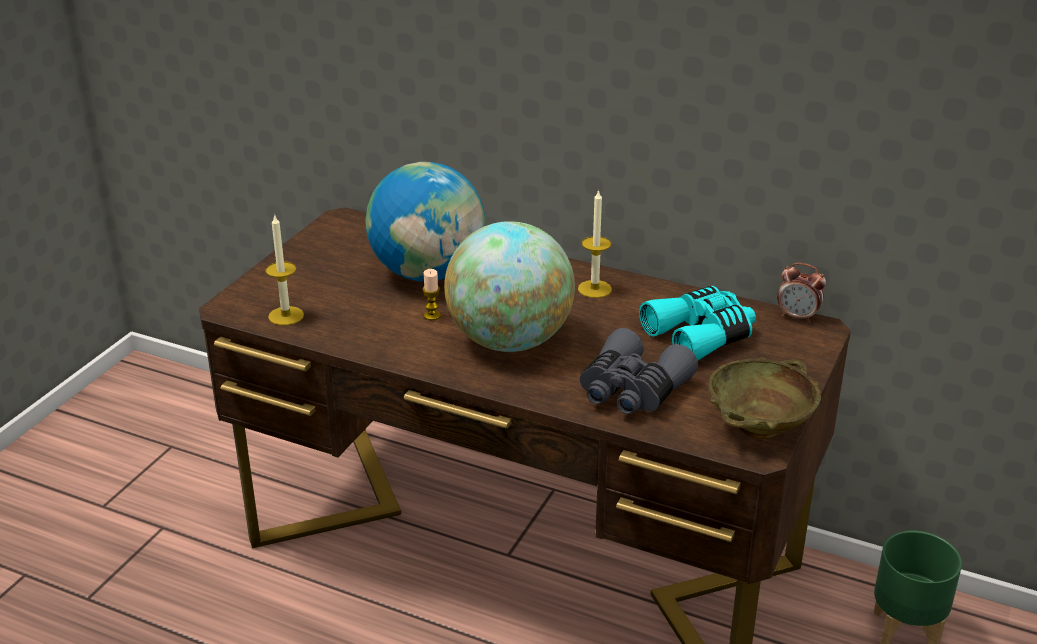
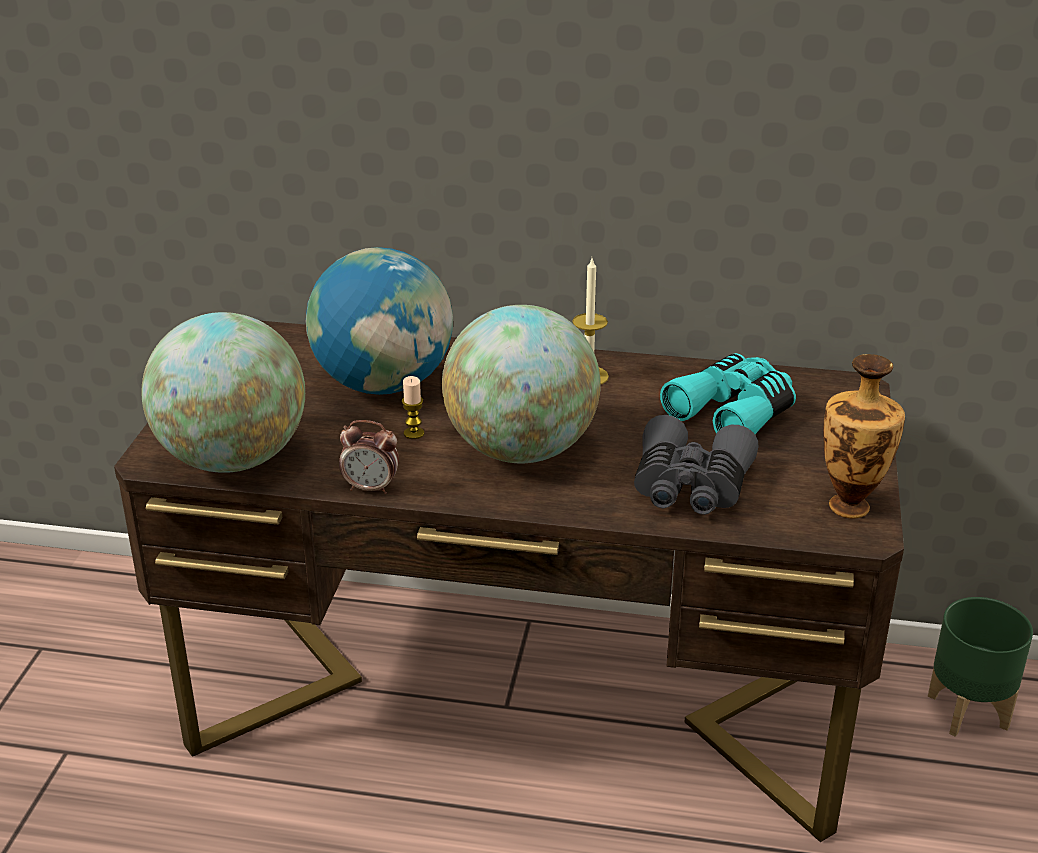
camera: 15 degrees left, 0 degrees up
candle [265,214,304,325] -> globe [141,312,305,473]
beige bowl [708,357,821,439] -> vase [823,354,905,518]
alarm clock [777,263,826,323] -> alarm clock moved to [339,420,399,494]

